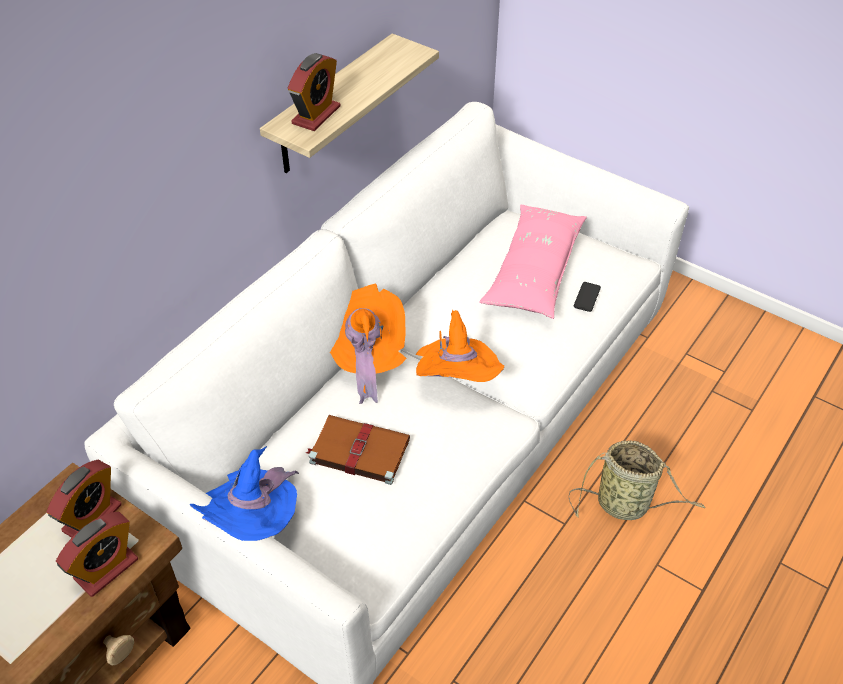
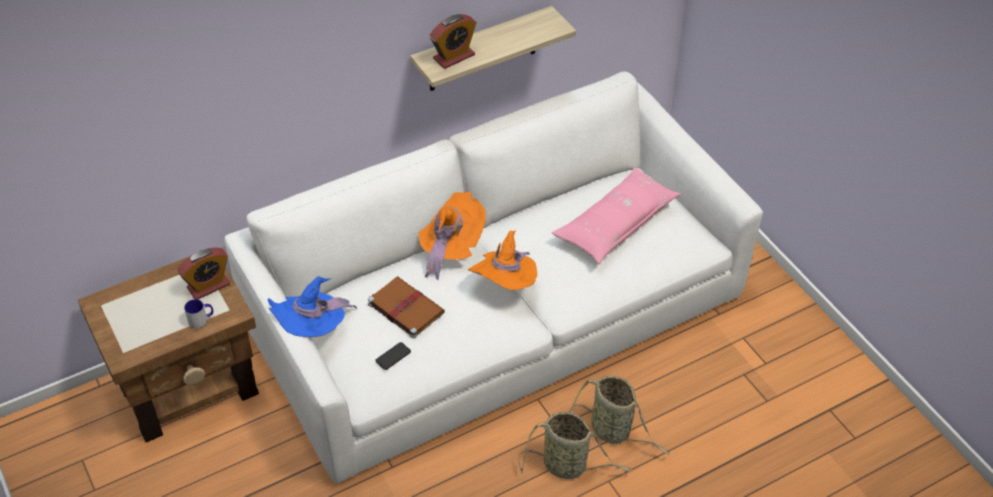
camera: 25 degrees right, 0 degrees up
alarm clock [56,511,138,597] -> mug [184,299,213,329]
phone [574,282,601,312] -> phone moved to [375,342,411,370]
none -> basket [519,412,632,479]

